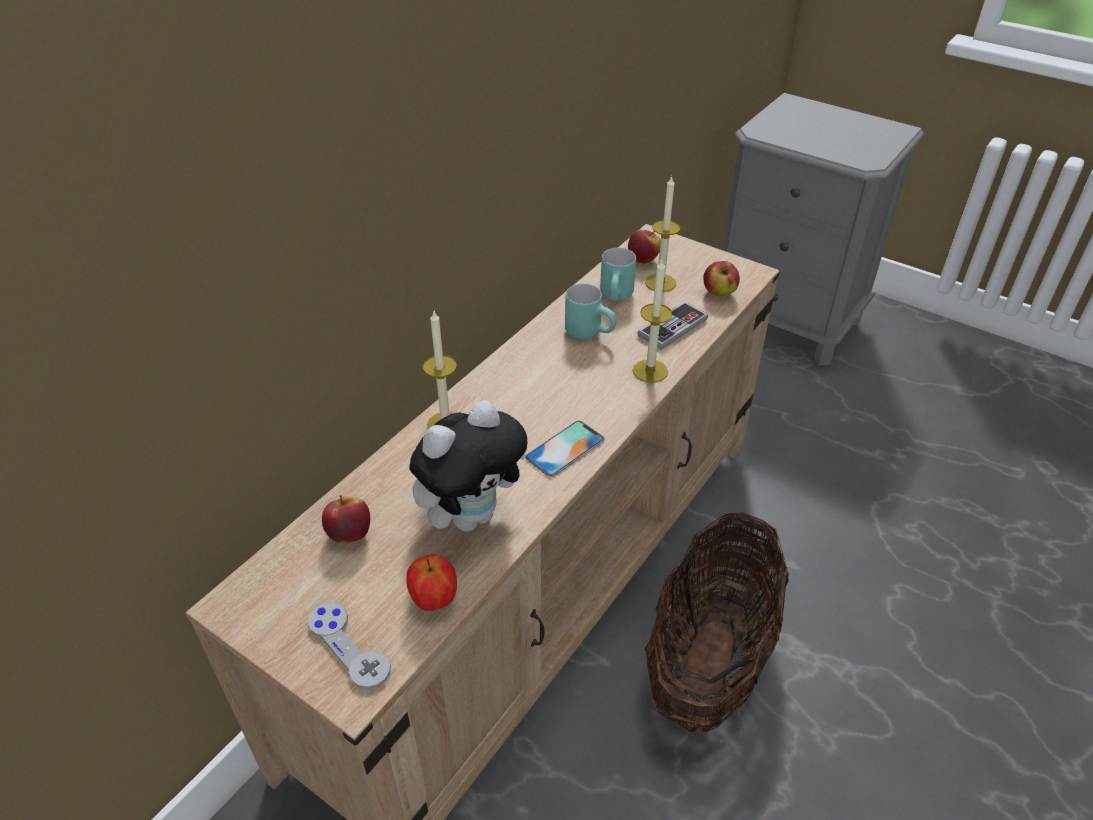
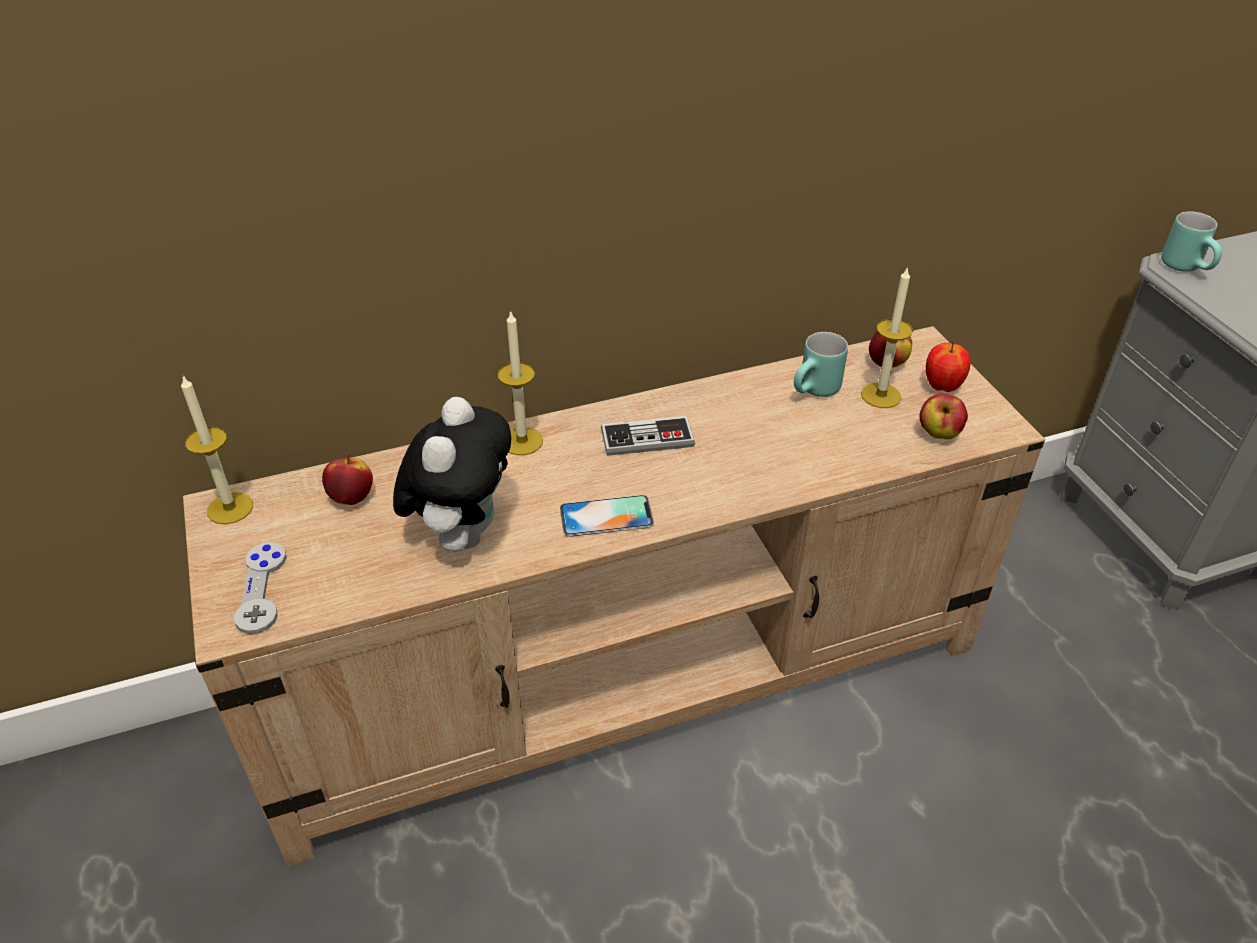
camera: 35 degrees right, 0 degrees up
apple [406,554,457,611] -> apple moved to [926,342,971,392]
plush toy [409,400,528,531] -> plush toy turned 75 degrees counterclockwise [393,397,511,552]
turquoise mug [565,284,617,339] -> turquoise mug moved to [1161,211,1222,272]
candle [633,260,672,383] -> candle moved to [181,376,253,524]
game controller [637,301,708,350] -> game controller moved to [601,416,695,456]
basket [644,512,789,732] -> none

